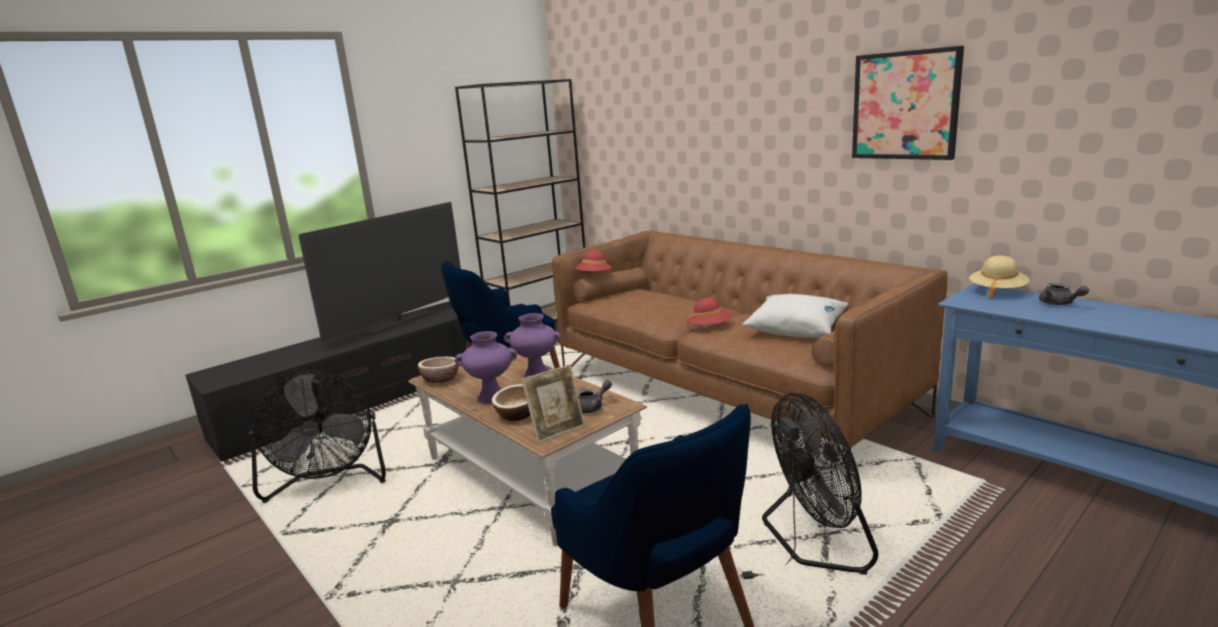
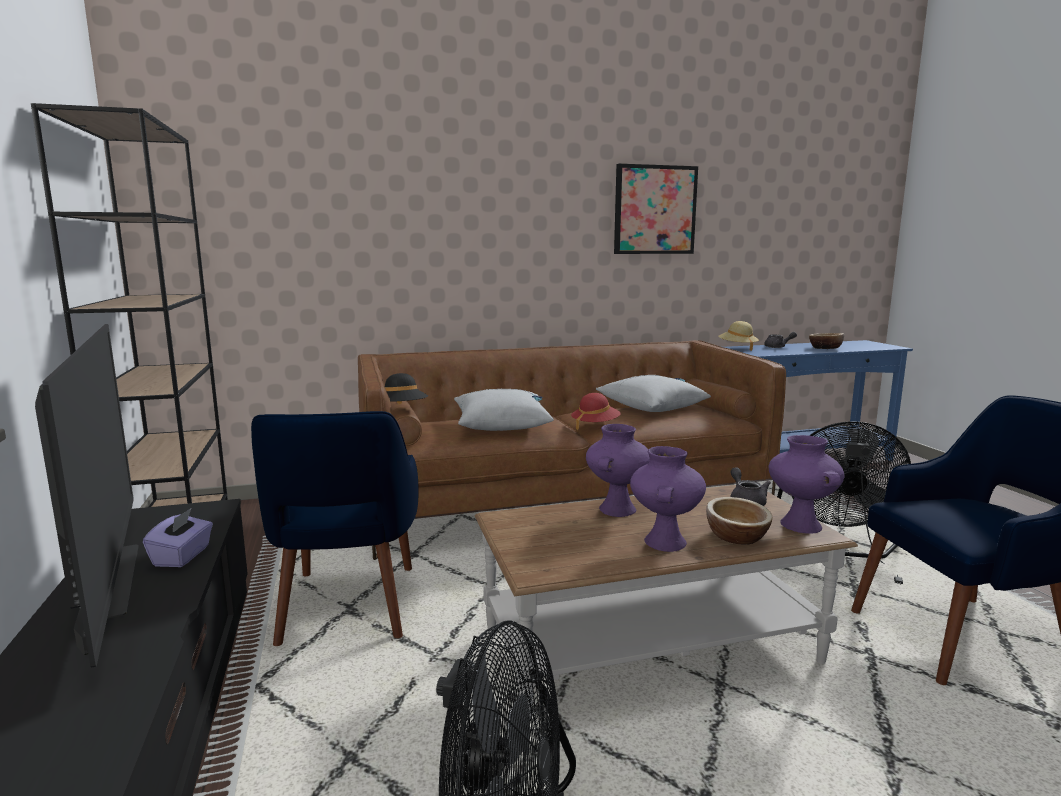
camera: 65 degrees left, 5 degrees down
bowl [418,357,459,383] -> bowl moved to [809,333,844,349]
picture frame [522,364,585,443] -> purple vase [769,435,844,534]
red hat [574,250,613,272] -> black hat [385,373,428,404]
none -> purple tissue box [143,509,213,567]
none -> grey pillow [454,389,554,431]

